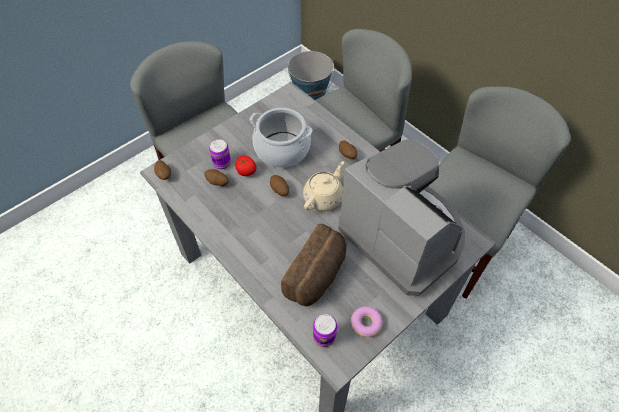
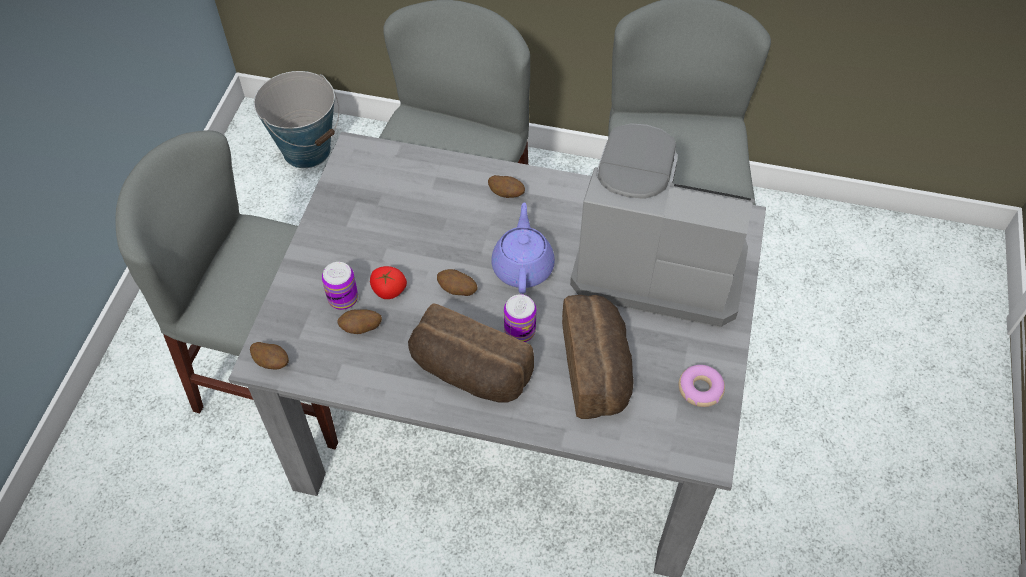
camera: 35 degrees left, 0 degrees up
cooking pot [250,108,312,168] -> none
beige teapot [303,161,344,211] -> purple teapot [491,202,555,294]
can [313,314,337,347] -> can moved to [504,294,537,342]
none -> bread [408,303,534,403]

